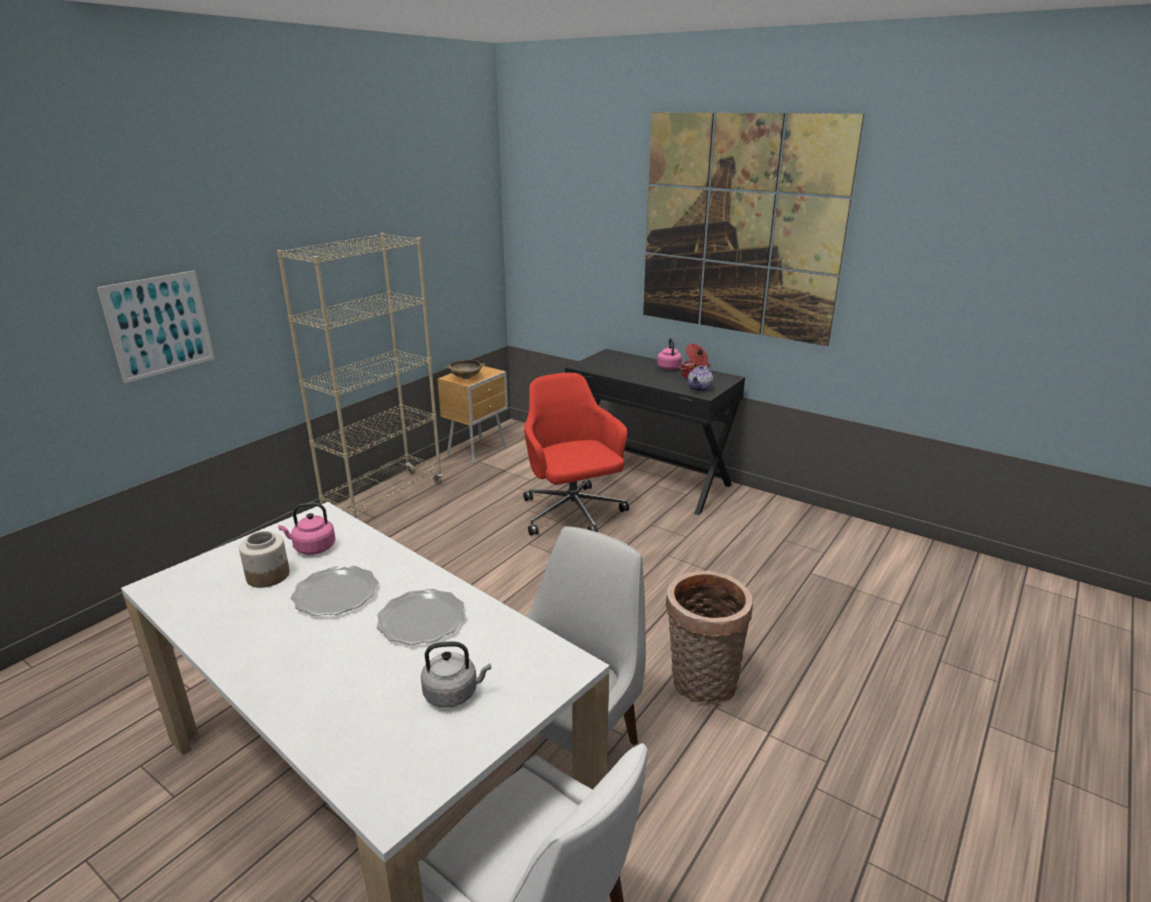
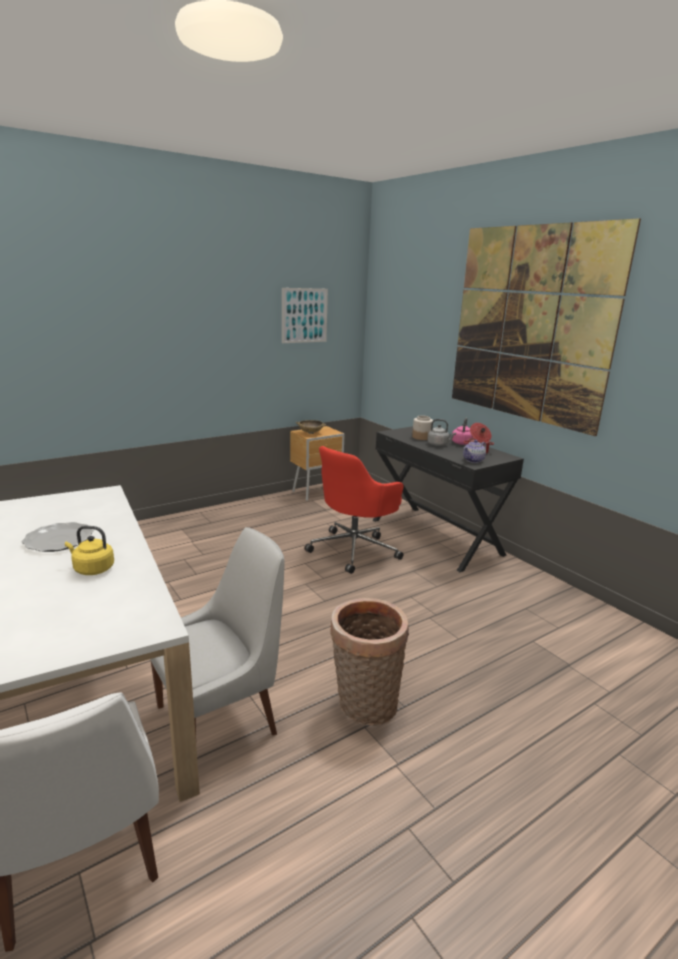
camera: 20 degrees right, 5 degrees down
picture [97,271,215,383] -> picture moved to [282,288,328,343]
jar [239,531,290,588] -> jar moved to [412,416,433,440]
beige bookcase [277,233,443,519] -> none
pink kettle [278,503,335,555] -> none
plate [377,589,466,645] -> yellow kettle [65,526,114,575]
grey kettle [421,642,491,708] -> grey kettle moved to [427,419,456,446]
red office chair [523,373,629,536] -> red office chair turned 135 degrees counterclockwise [304,446,404,574]

